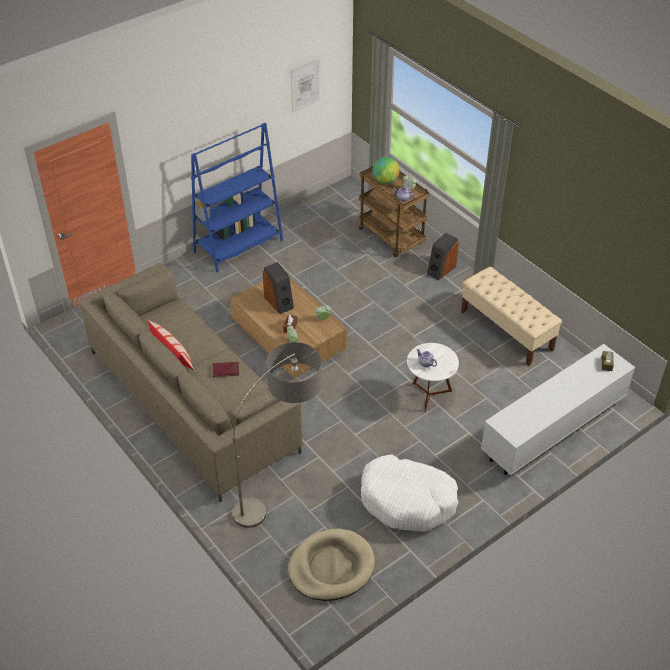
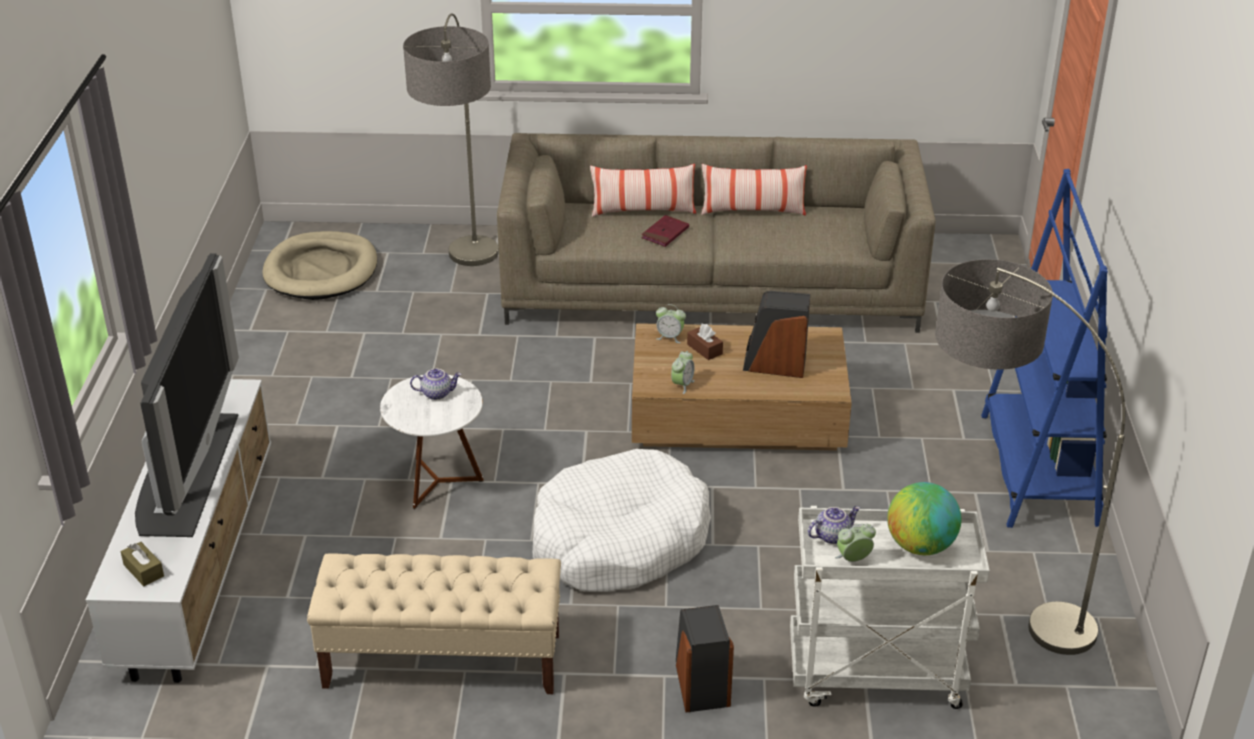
camera: 130 degrees right, 10 degrees down
picture [291,59,320,112] -> none
brown cart [359,166,429,257] -> white cart [790,506,990,709]
white dog bed [361,454,458,532] -> white dog bed moved to [533,449,711,592]
none -> television [135,253,239,537]
none -> pillow [590,164,696,217]
none -> floor lamp [935,259,1125,655]

